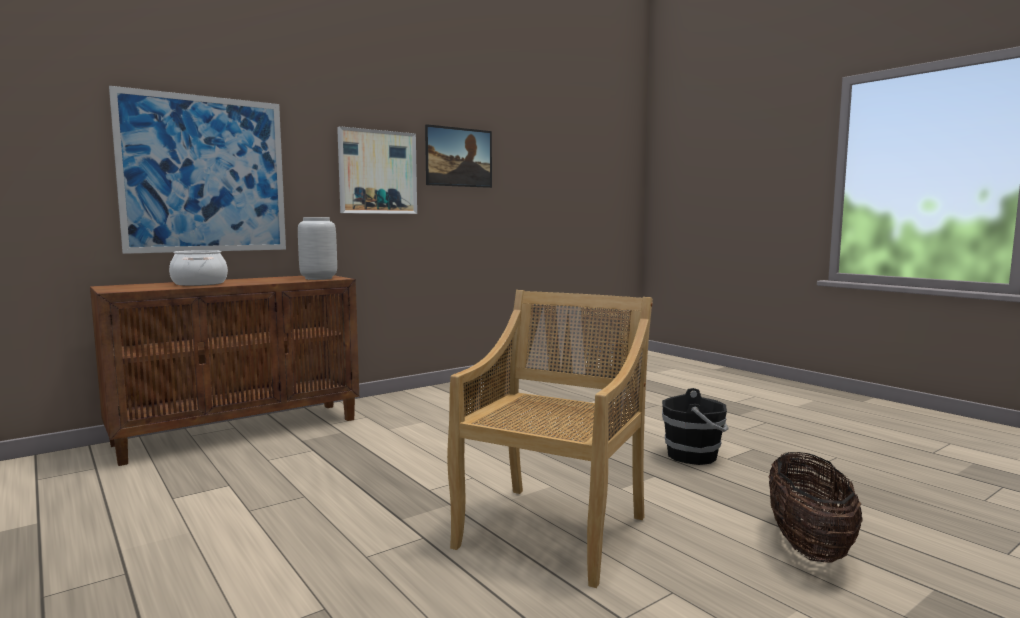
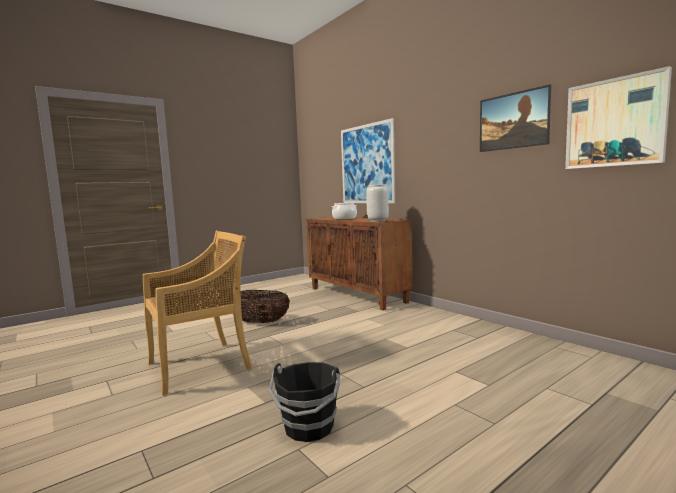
camera: 90 degrees right, 0 degrees up
picture [337,126,417,214] -> picture moved to [565,66,672,169]
beige chair [447,290,653,588] -> beige chair turned 60 degrees counterclockwise [143,230,253,396]
basket [769,452,863,563] -> basket moved to [241,290,290,323]

